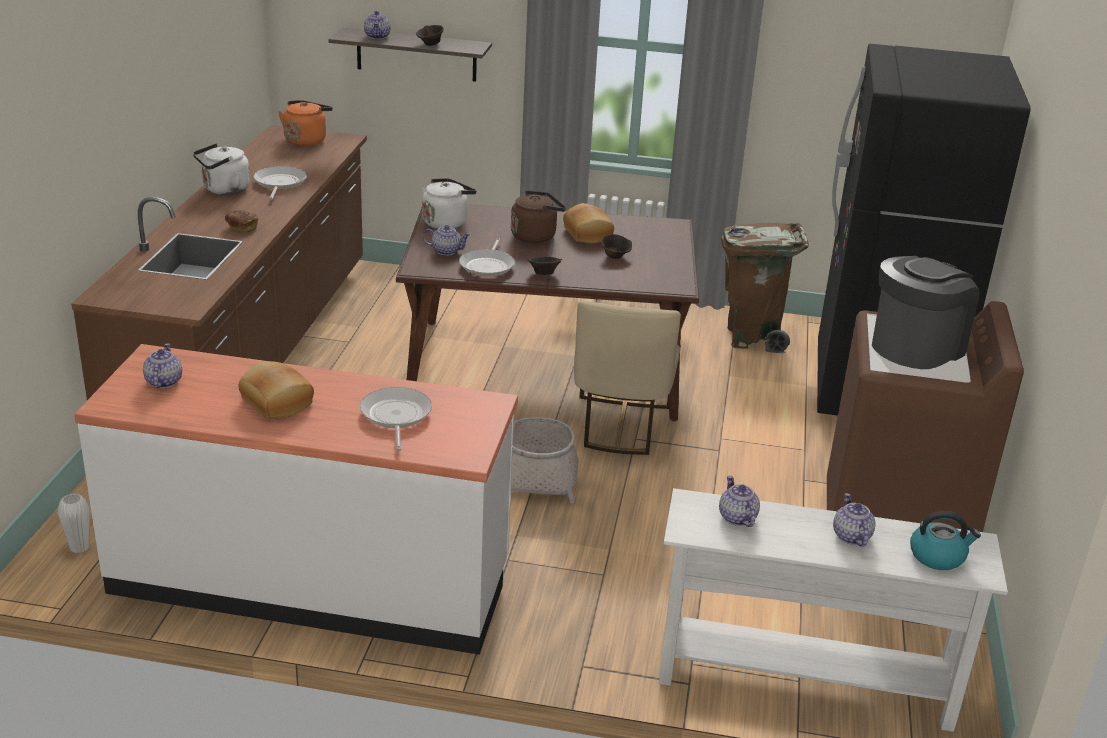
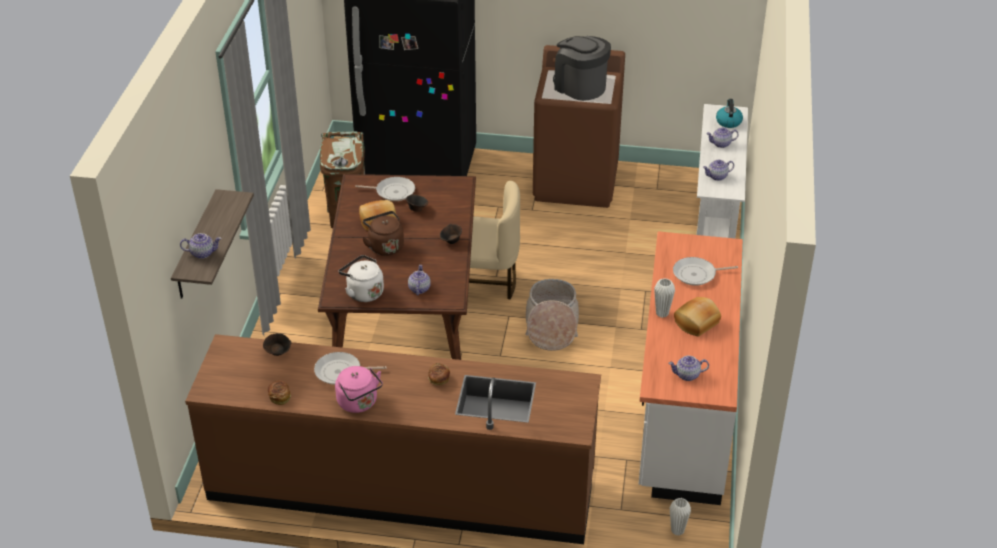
camera: 90 degrees left, 10 degrees up
white kettle [193,143,250,195] -> pink kettle [335,366,383,413]
orange kettle [278,100,333,146] -> none
brown bowl [416,25,444,46] -> brown bowl moved to [263,333,291,356]
frying pan [459,238,515,277] -> frying pan moved to [355,177,415,201]
none -> bread [268,381,291,405]
none -> white vase [654,278,675,318]

